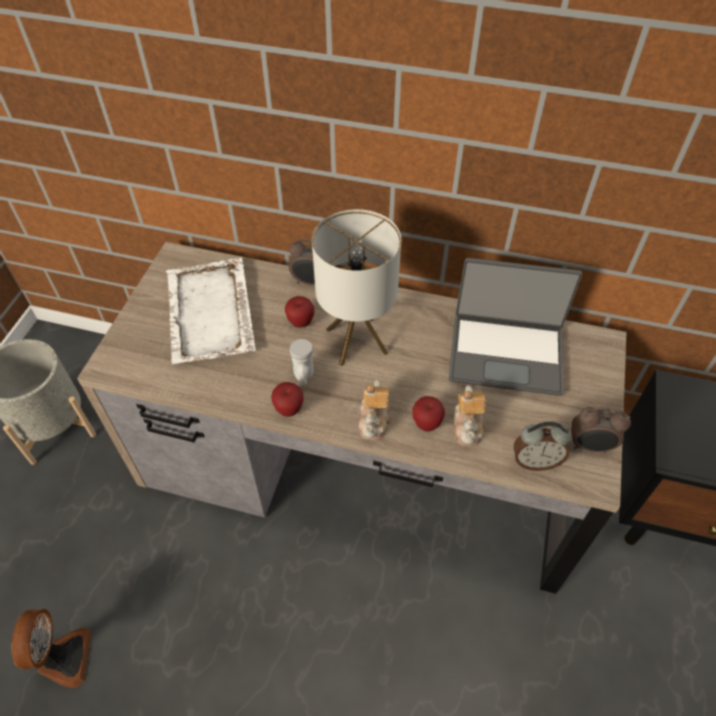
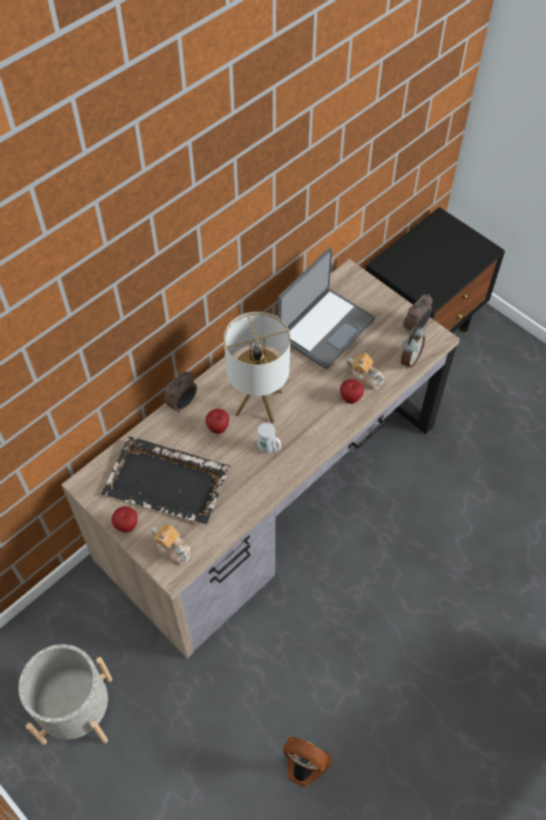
camera: 60 degrees left, 5 degrees up
white tray [166,258,256,364] -> black tray [101,437,230,524]
apple [271,382,304,417] -> apple moved to [111,506,138,533]
teapot [358,380,391,440] -> teapot moved to [151,525,191,565]

